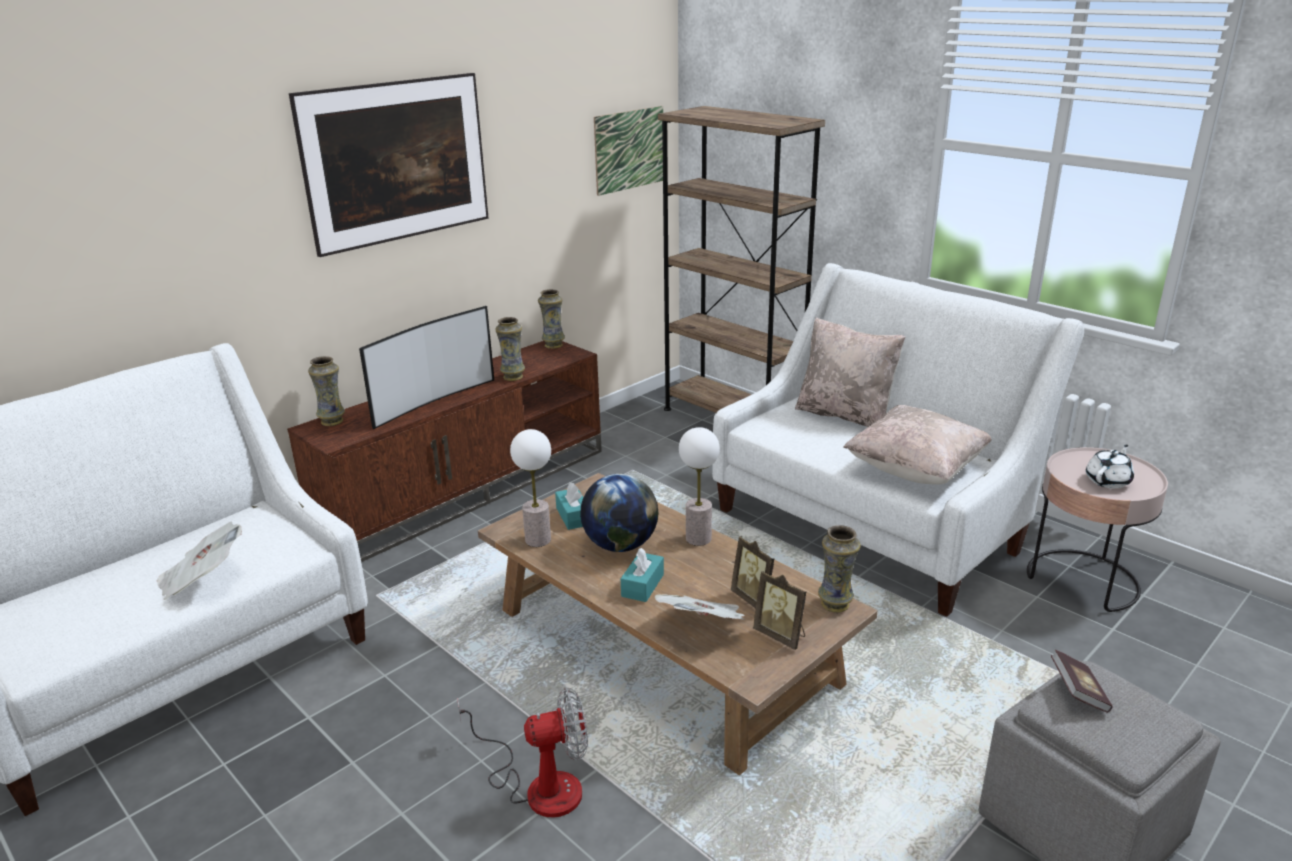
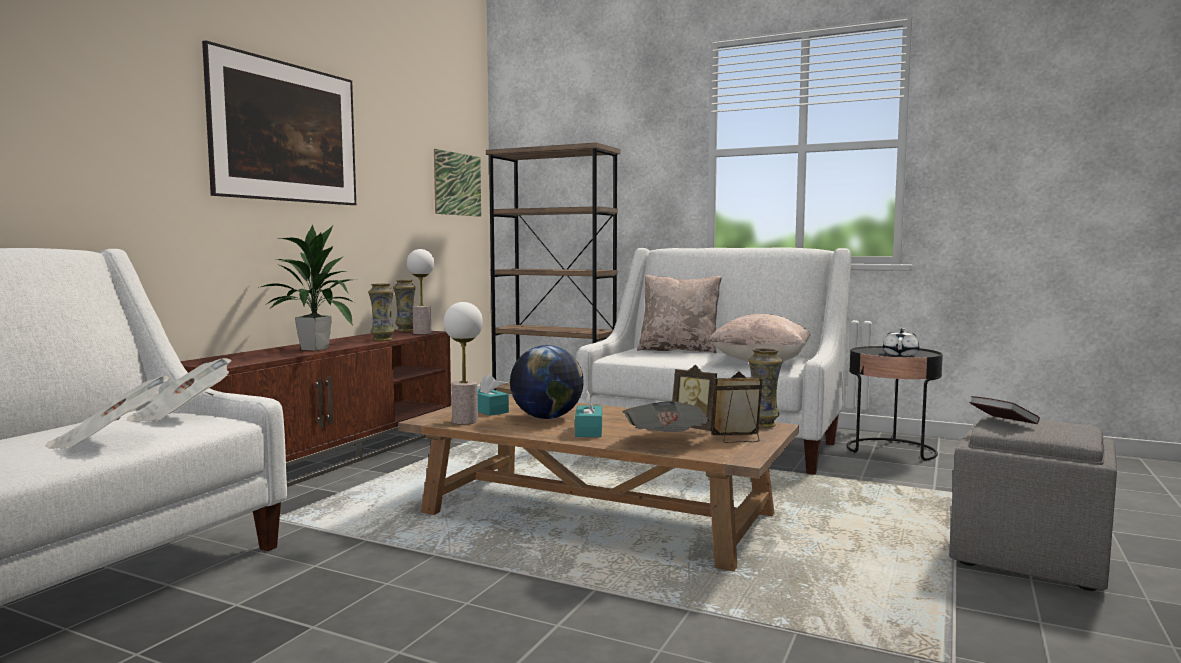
camera: 20 degrees left, 20 degrees down
vase [308,356,345,426] -> none
television [359,306,494,429] -> potted plant [258,225,353,351]
fan [457,688,588,817] -> none
table lamp [679,427,720,546] -> table lamp moved to [407,249,434,334]
picture frame [753,571,807,650] -> picture frame turned 150 degrees clockwise [711,371,763,443]
pink side table [1027,447,1168,612] -> black side table [846,346,943,461]
none -> newspaper [126,358,231,422]

